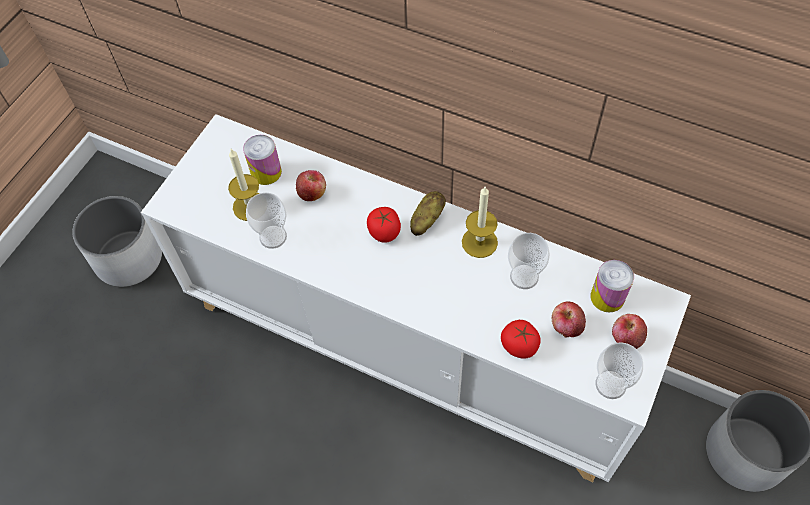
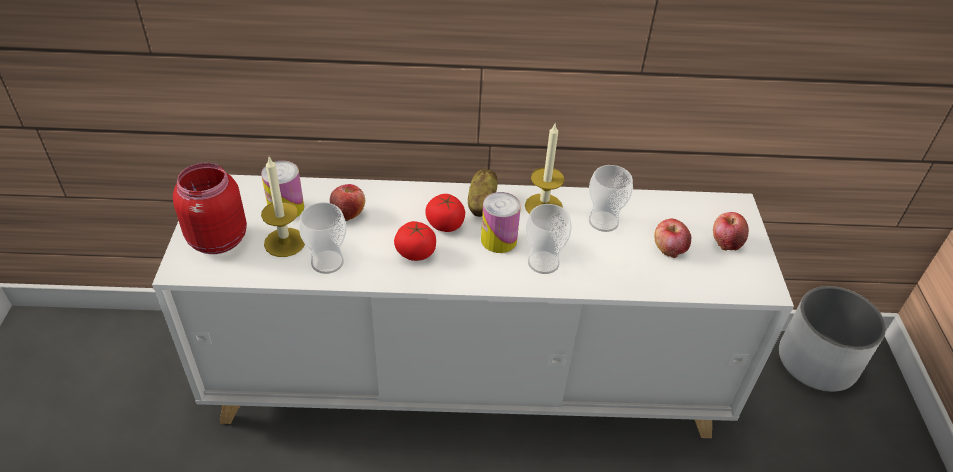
camera: 30 degrees left, 15 degrees down
white planter [72,196,162,287] -> none
tomato [501,320,541,358] -> tomato moved to [394,221,436,261]
can [590,260,634,313] -> can moved to [481,192,521,253]
cup [595,342,643,399] -> cup moved to [525,204,572,274]
none -> red jar [173,163,247,254]

